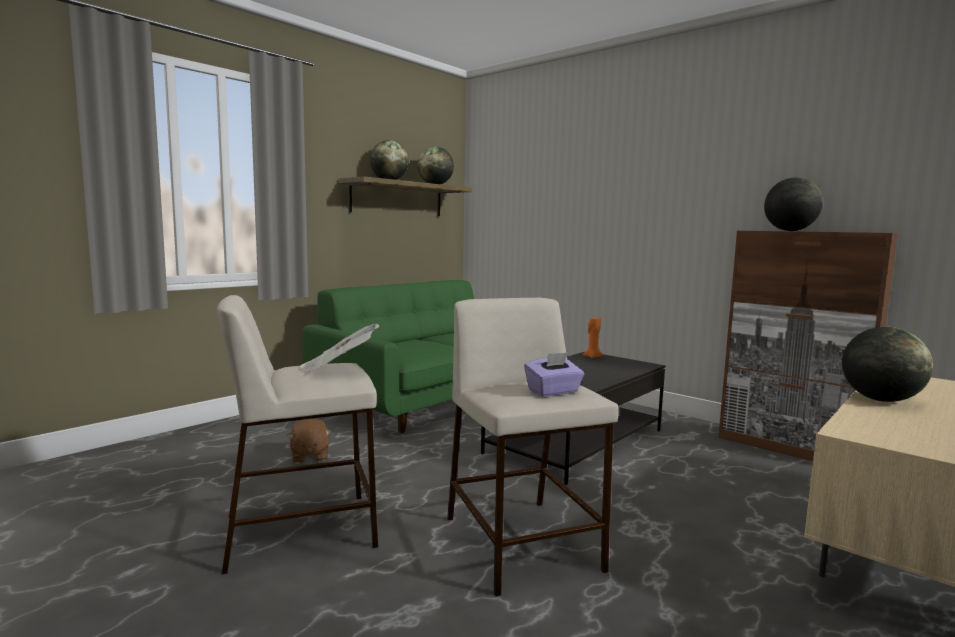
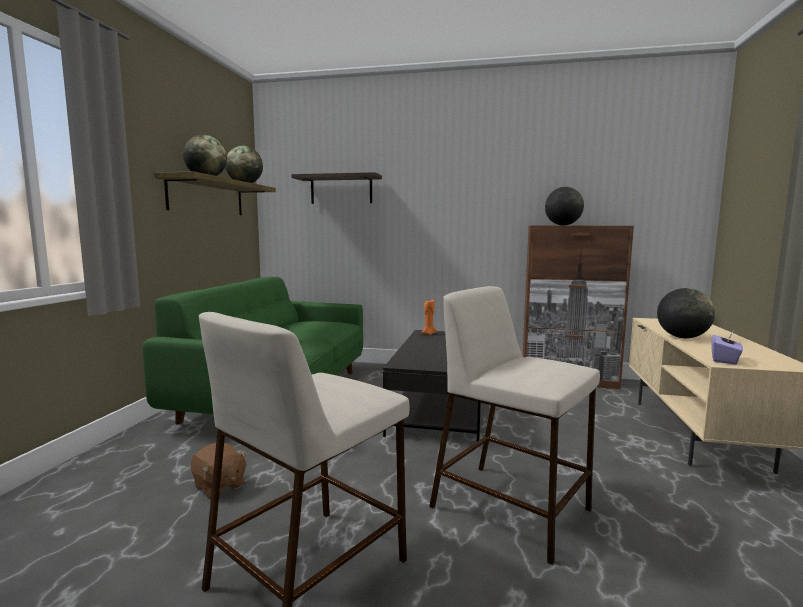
camera: 30 degrees left, 0 degrees up
newspaper [299,324,379,372] -> none
purple tissue box [524,352,584,396] -> purple tissue box moved to [711,332,743,365]
none -> shelf [291,172,382,204]

